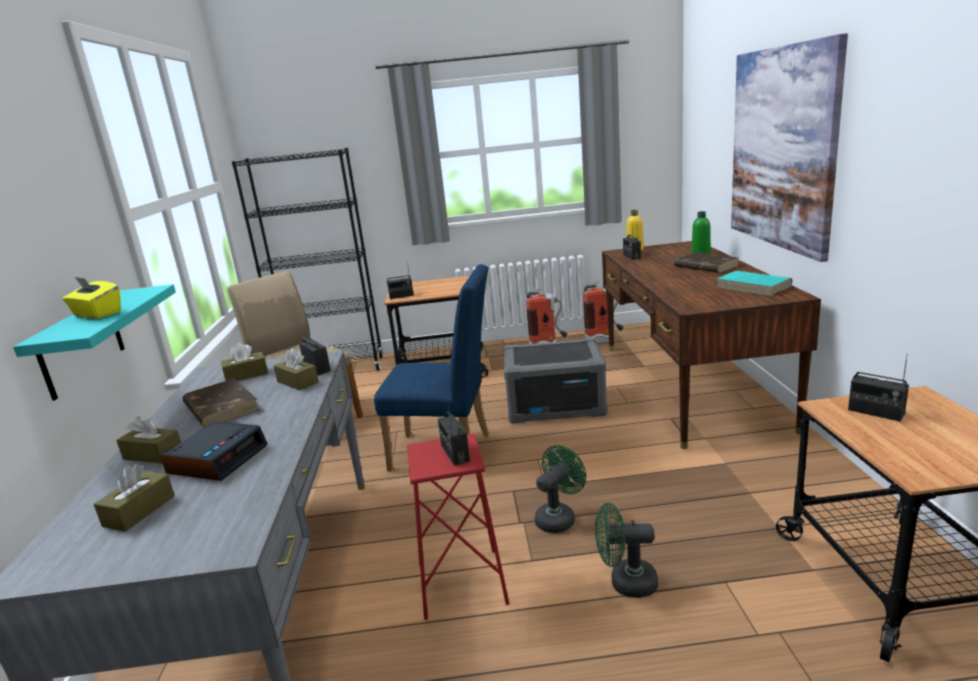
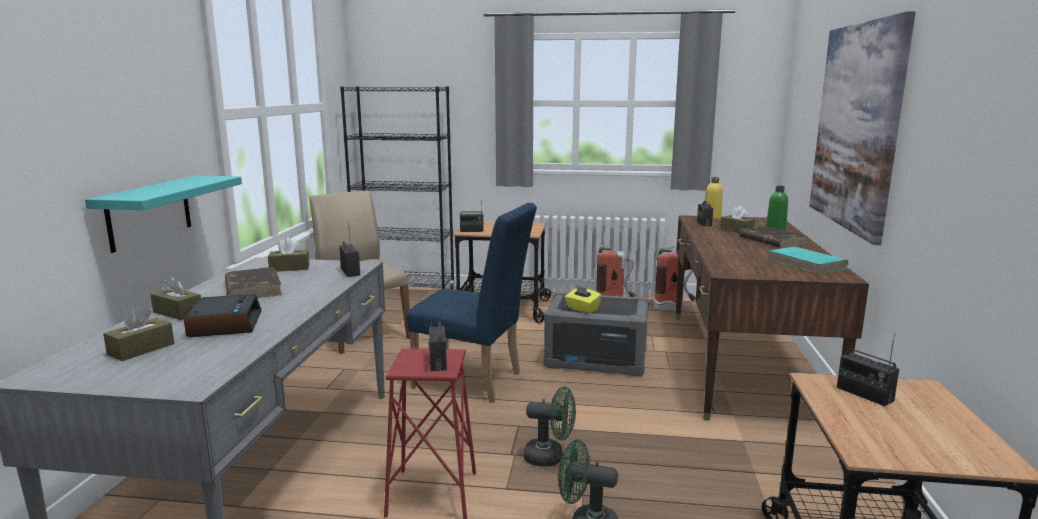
camera: 10 degrees right, 5 degrees down
yellow tissue box [62,277,121,319] -> yellow tissue box moved to [565,285,601,314]
alarm clock [161,421,268,481] -> alarm clock turned 45 degrees counterclockwise [184,294,262,337]
brown tissue box [274,348,319,391] -> brown tissue box moved to [720,206,755,233]
green fan [535,445,586,533] -> green fan turned 45 degrees clockwise [524,386,576,467]

